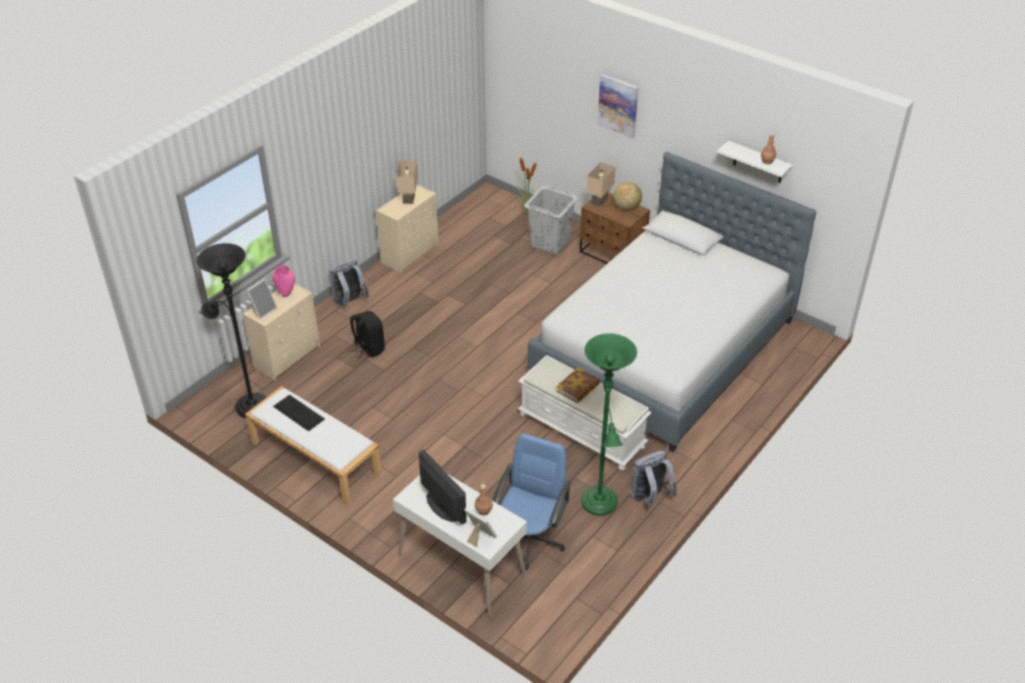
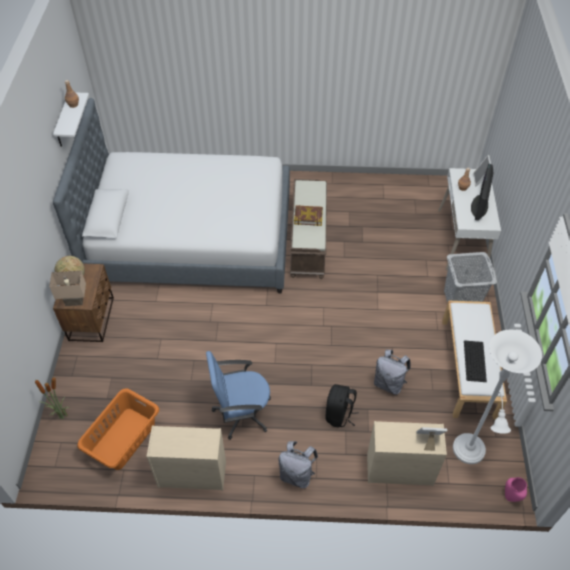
camera: 125 degrees left, 10 degrees up
black floor lamp [197,243,267,418] -> white floor lamp [453,329,542,464]
pink vase [272,265,295,297] -> pink vase moved to [505,477,527,502]
beige table lamp [396,161,418,204] -> none
blue office chair [492,433,571,570] -> blue office chair moved to [206,351,271,440]
white bench [518,355,652,471] -> brown bench [290,179,327,279]
grey laundry basket [524,186,578,254] -> grey laundry basket moved to [444,252,497,303]
green floor lamp [581,333,637,516] -> none
picture [597,74,638,139] -> none
grey backpack [631,451,677,507] -> grey backpack moved to [374,349,411,395]
none -> orange laundry basket [77,388,159,470]

